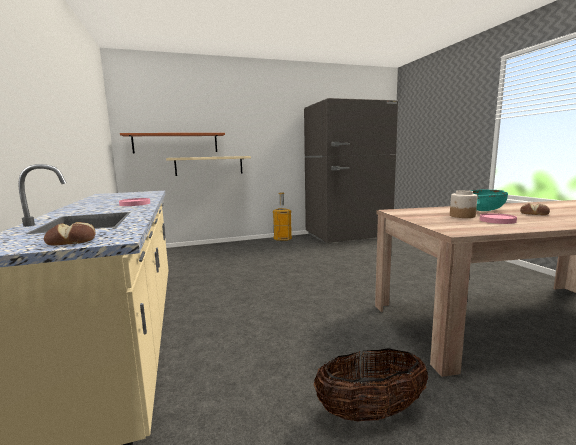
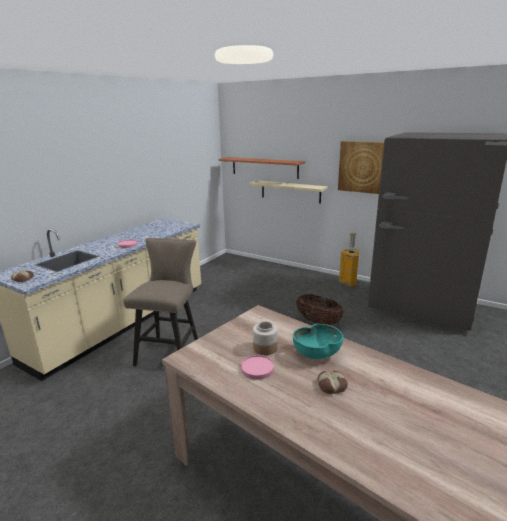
camera: 50 degrees right, 10 degrees up
basket [314,348,428,422] -> basket moved to [296,294,344,325]
none -> beige stool [123,238,198,366]
none -> picture [338,141,384,194]

